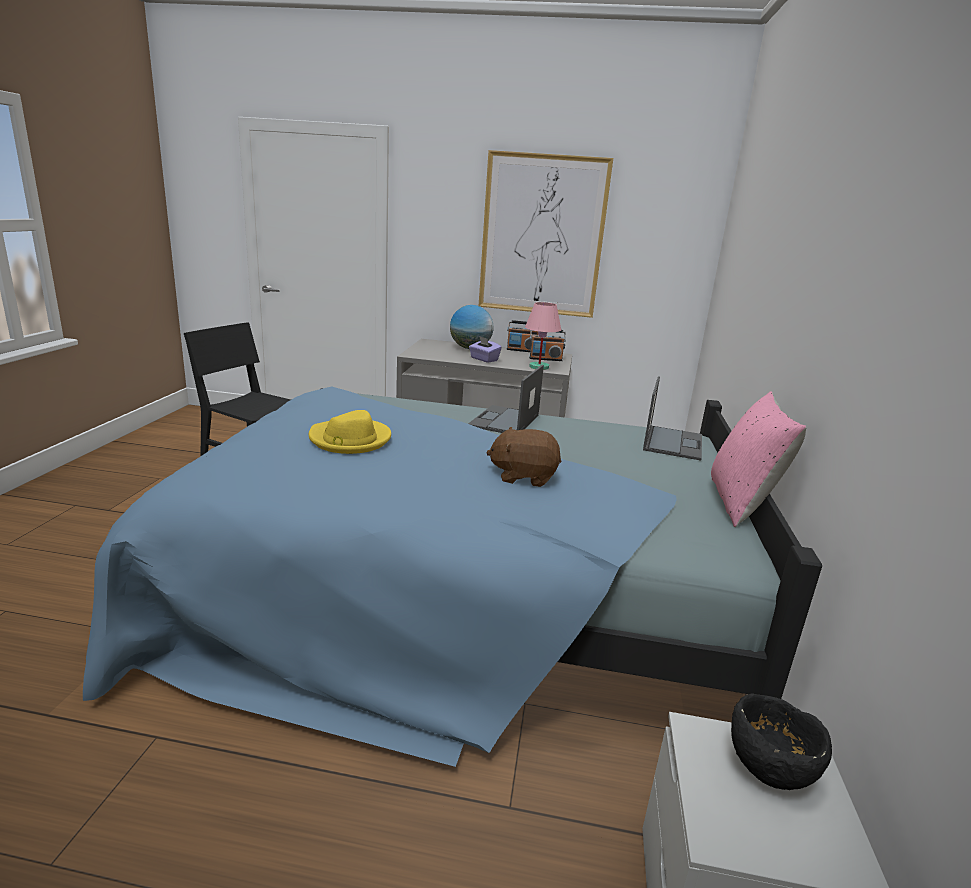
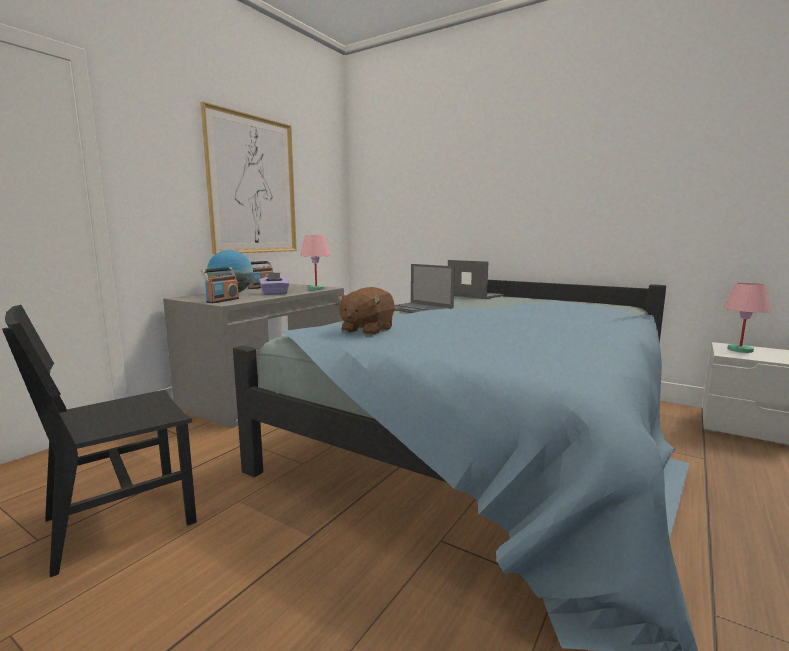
camera: 65 degrees left, 10 degrees down
yellow hat [308,410,391,454] -> none
brown plush toy [486,427,561,487] -> brown plush toy moved to [337,287,395,335]
radio [529,330,566,361] -> radio moved to [201,267,239,303]
pink pillow [711,391,807,527] -> none
black bowl [731,693,832,790] -> pink table lamp [723,283,771,353]

